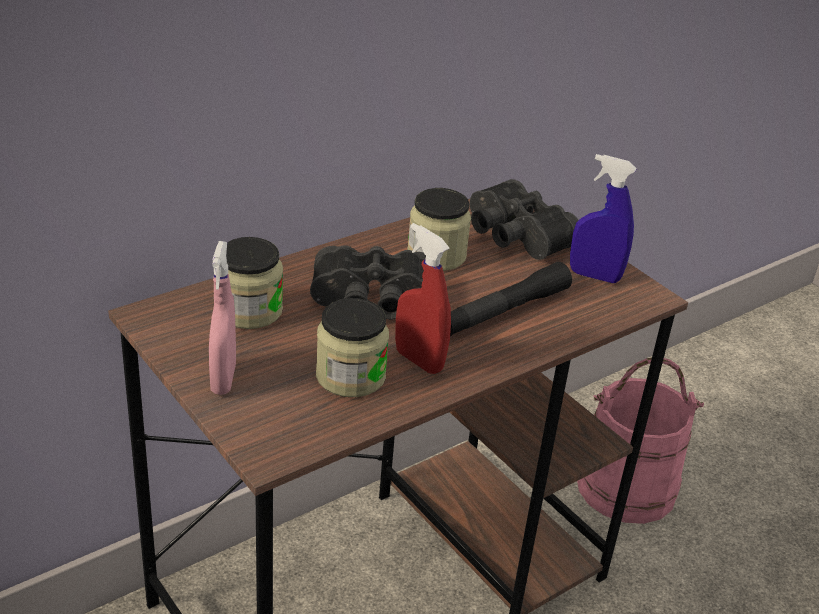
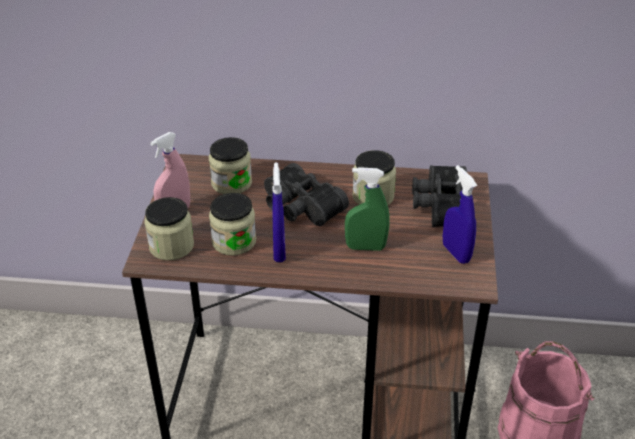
camera: 45 degrees right, 5 degrees up
red spray bottle [395,223,451,374] -> blue spray bottle [272,162,286,262]
black flashlight [450,262,572,336] -> green spray bottle [345,167,389,251]
none -> jar [144,197,194,260]

